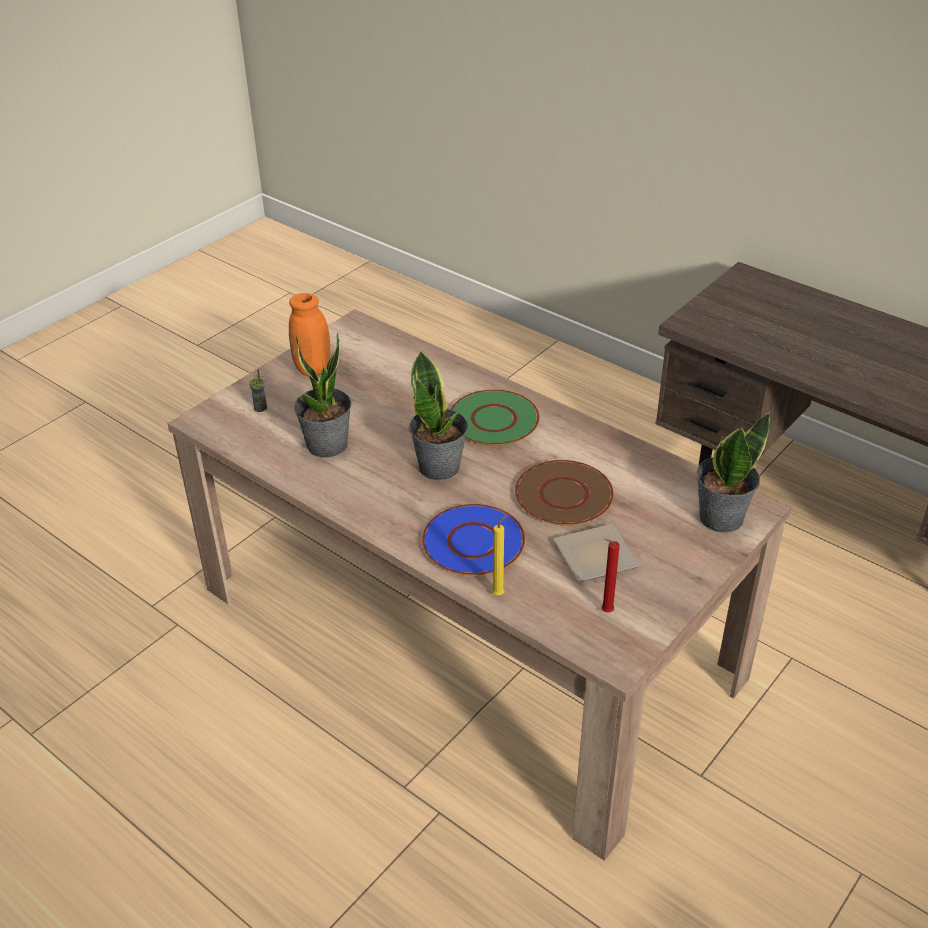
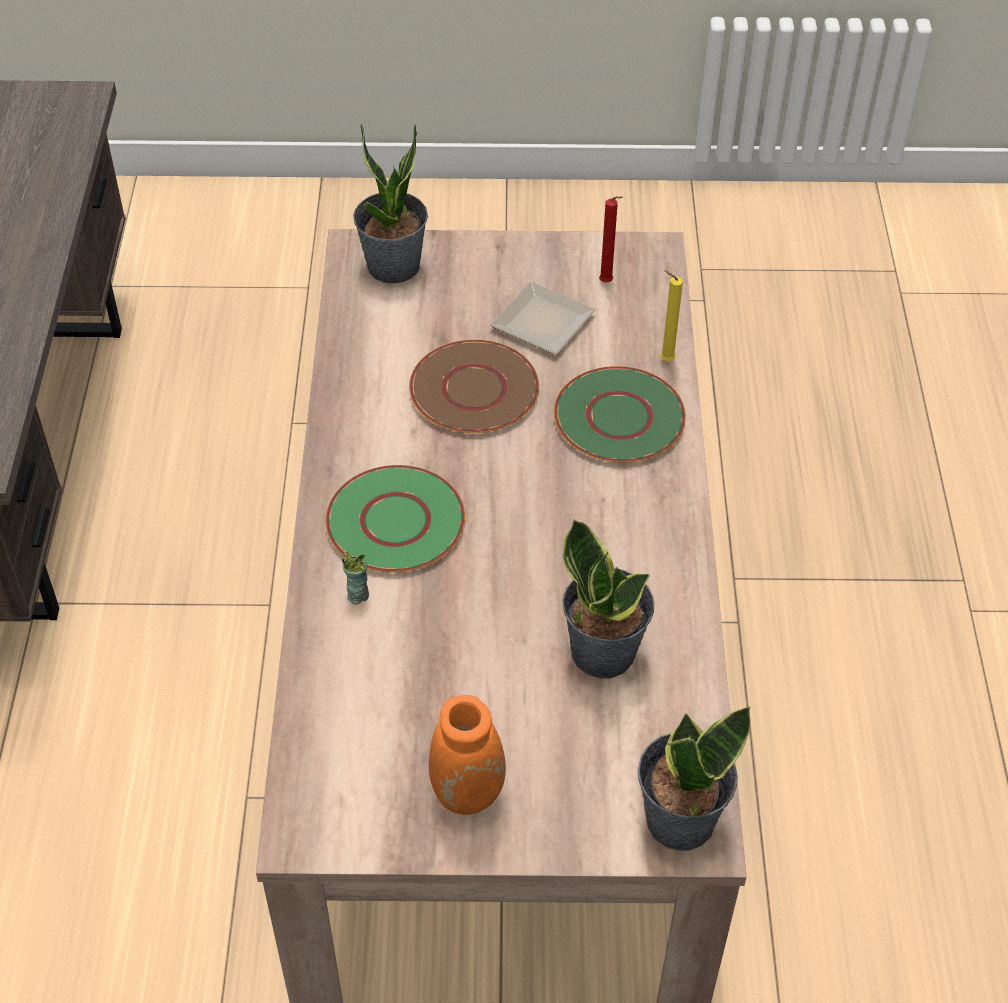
camera: 130 degrees left, 10 degrees up
cup [248,370,267,412] -> cup moved to [342,552,369,605]
potted plant [409,350,468,480] -> potted plant moved to [638,706,751,851]
blue plate [422,504,525,576] -> green plate [554,366,686,463]

